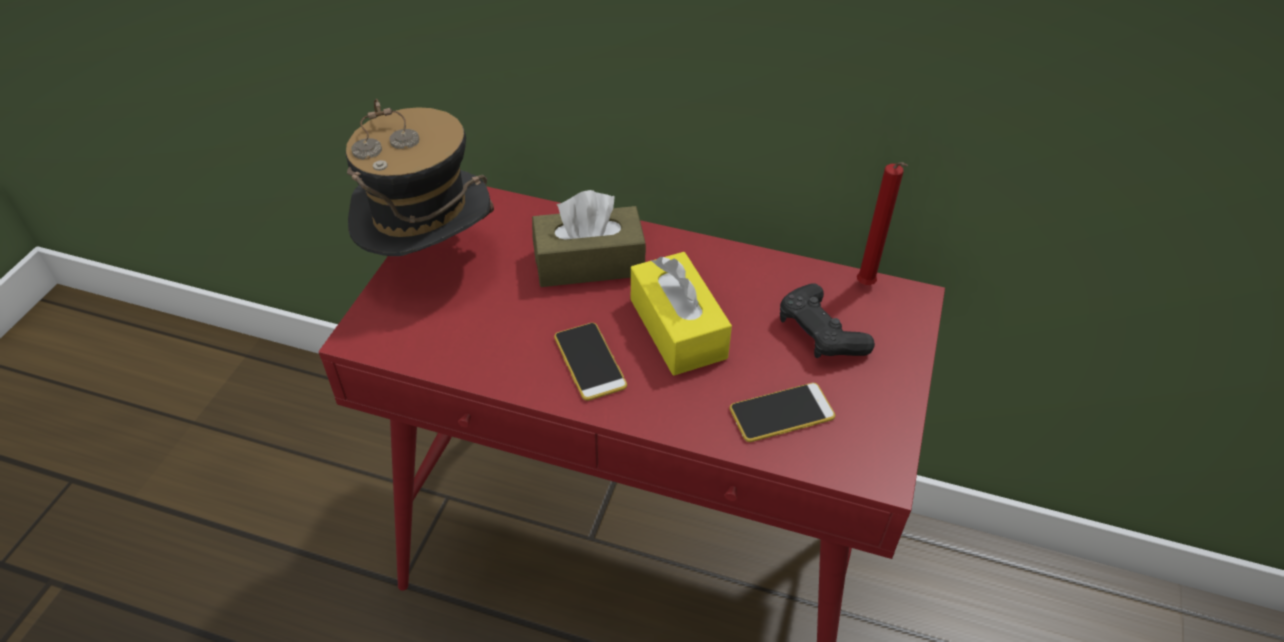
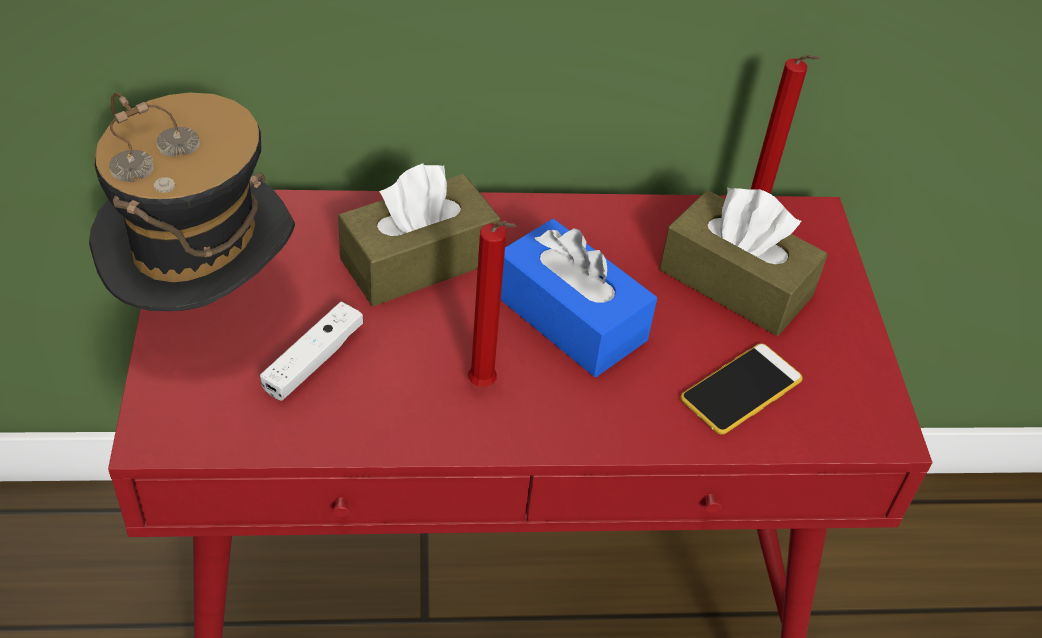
camera: 25 degrees left, 0 degrees up
phone [554,323,627,401] -> red candle [468,221,516,387]
yellow tissue box [631,252,732,376] -> blue tissue box [501,219,657,377]
black game controller [780,283,875,358] -> brown tissue box [659,187,828,336]
none -> white game controller [260,302,363,401]

